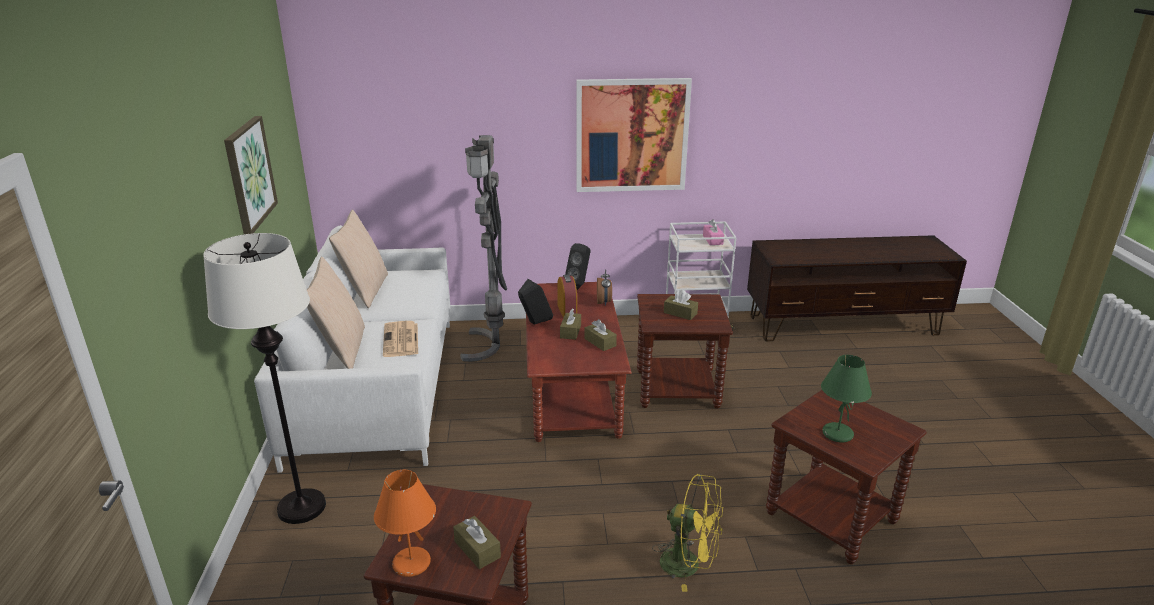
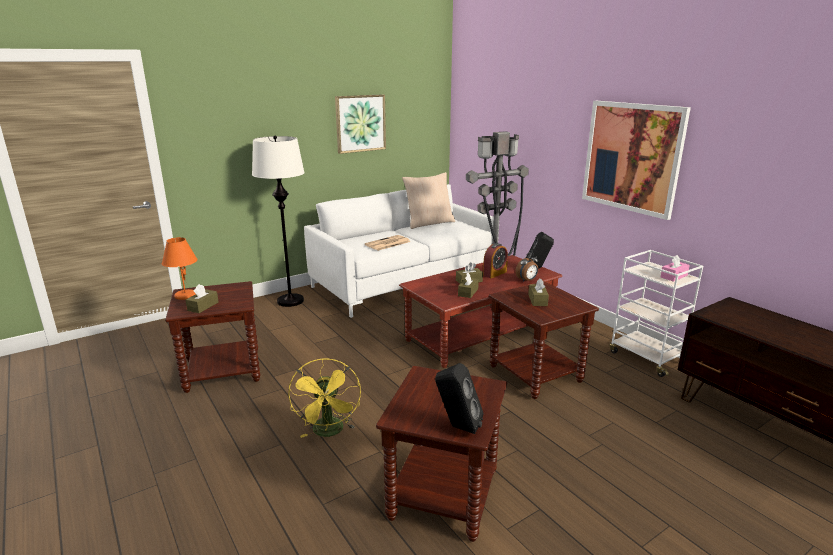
camera: 60 degrees right, 5 degrees down
beige pillow [307,256,365,369] -> none
black speaker [518,279,553,325] -> black speaker moved to [435,363,483,434]
green table lamp [821,355,872,442] -> none

